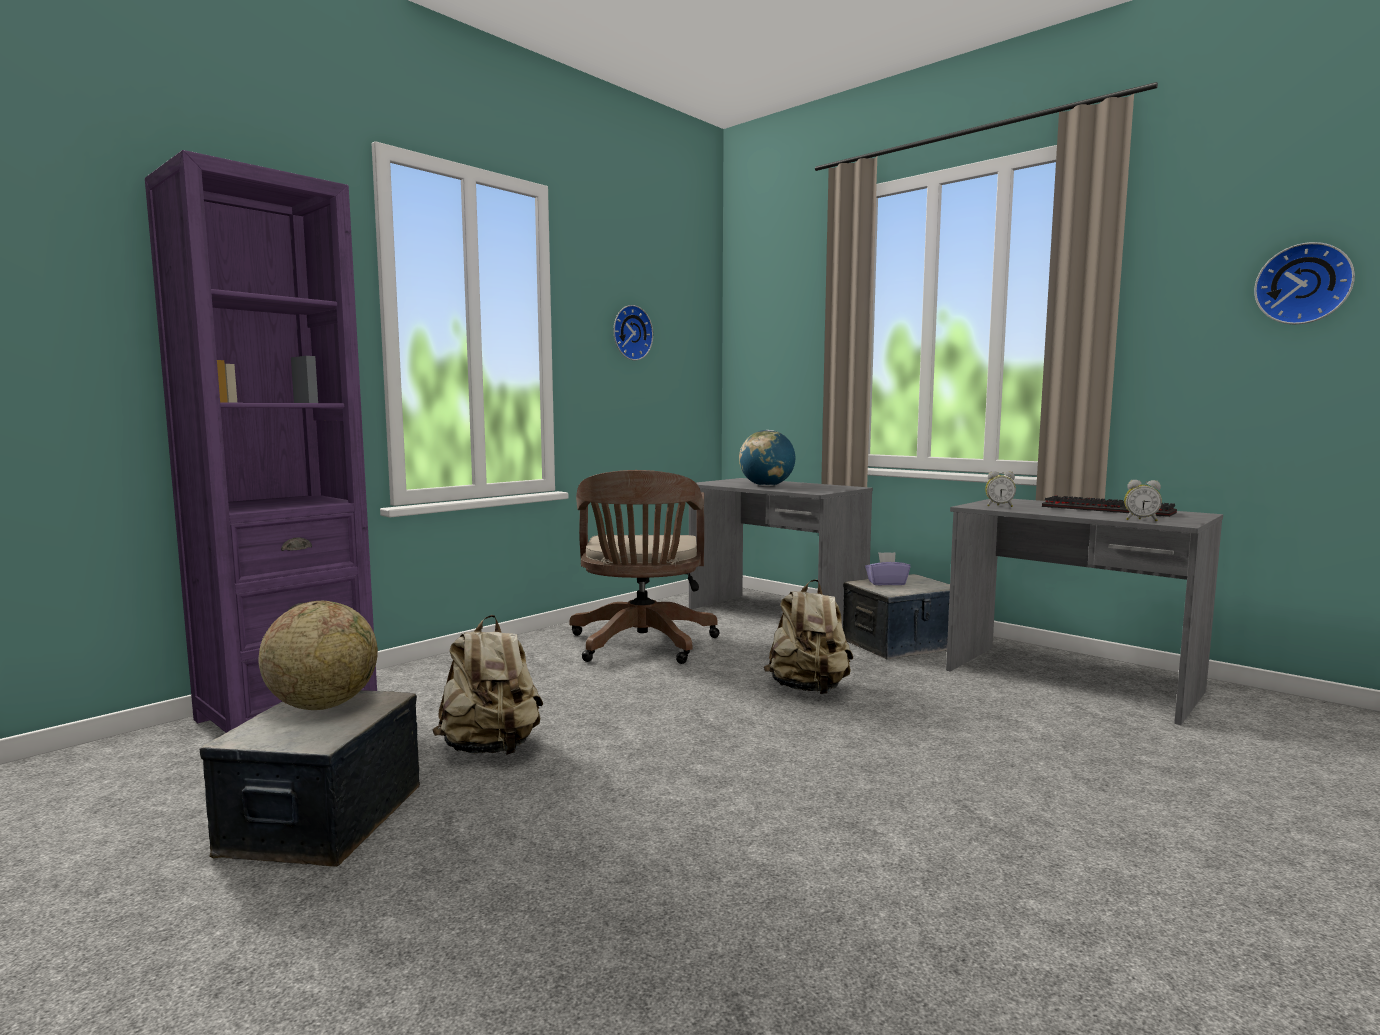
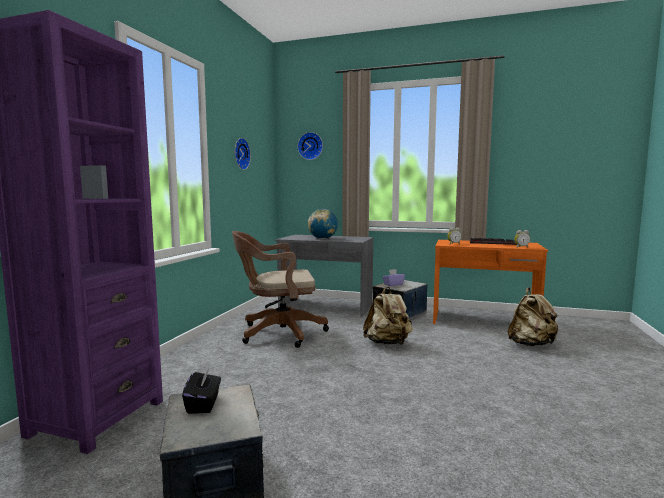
camera: 25 degrees left, 0 degrees up
globe [258,601,378,710] -> black tissue box [182,367,221,414]
beige backpack [432,615,543,755] -> beige backpack moved to [508,287,559,346]
brown office chair [570,470,720,664] -> brown office chair turned 105 degrees clockwise [232,231,329,348]
grey desk [946,499,1223,725] -> orange desk [433,240,548,324]
wall clock [1254,242,1355,324] -> wall clock moved to [297,132,323,160]

